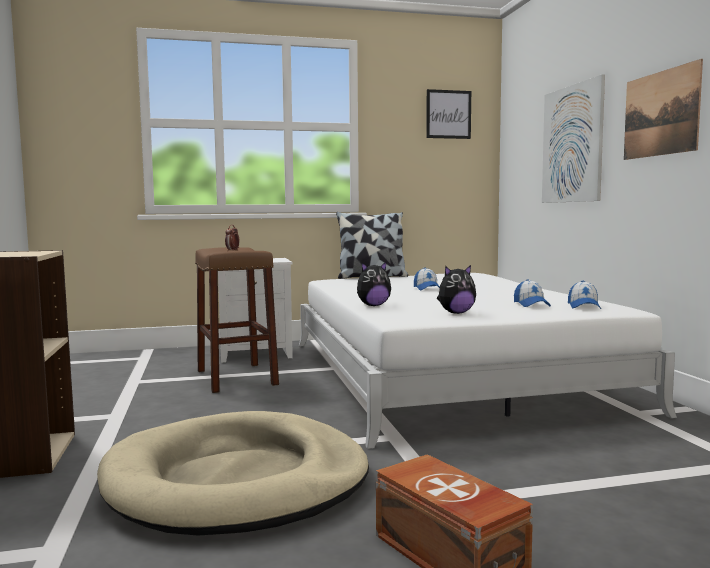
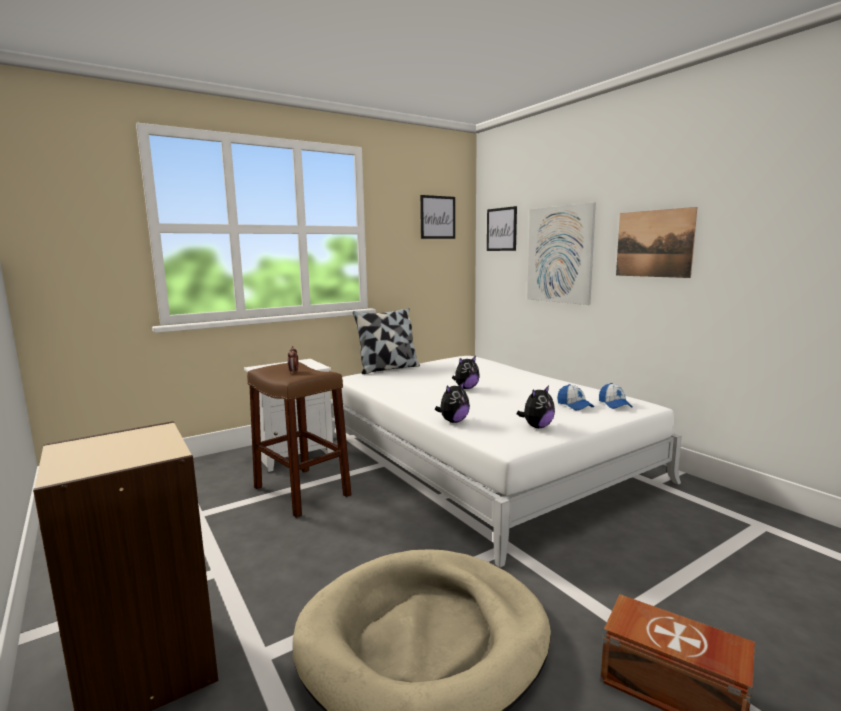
camera: 20 degrees left, 5 degrees up
cap [414,268,440,290] -> plush toy [452,356,480,389]
none -> picture [487,206,517,251]

